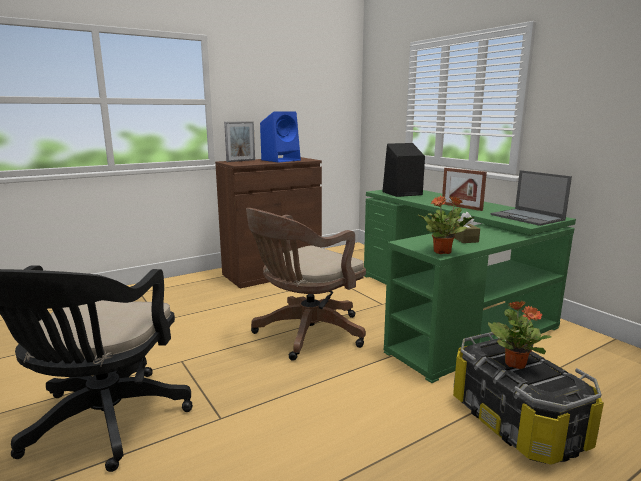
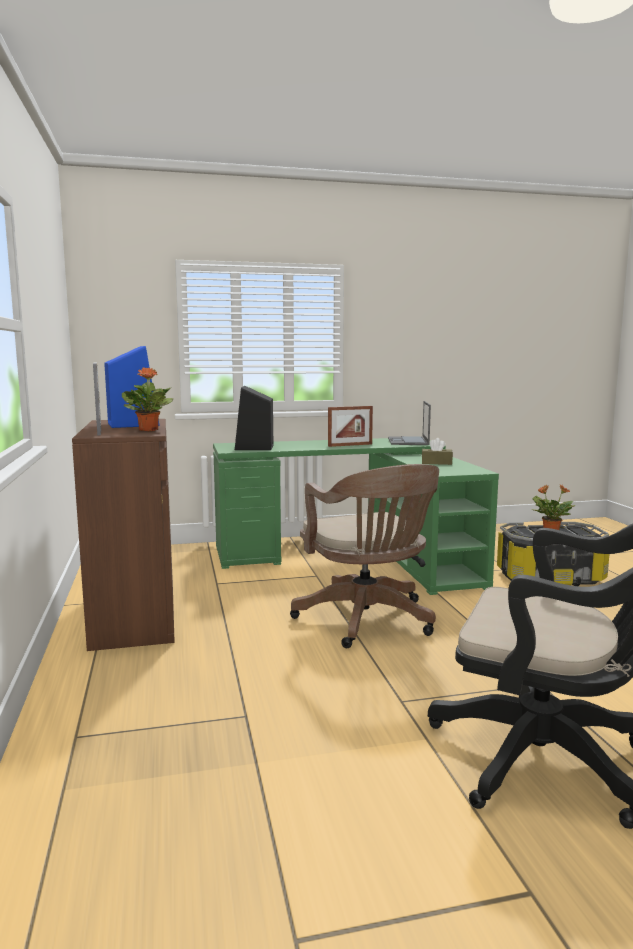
camera: 70 degrees left, 5 degrees down
potted plant [418,196,474,254] -> potted plant moved to [122,367,173,431]
laptop [491,170,572,226] -> laptop turned 105 degrees clockwise [388,401,431,445]

